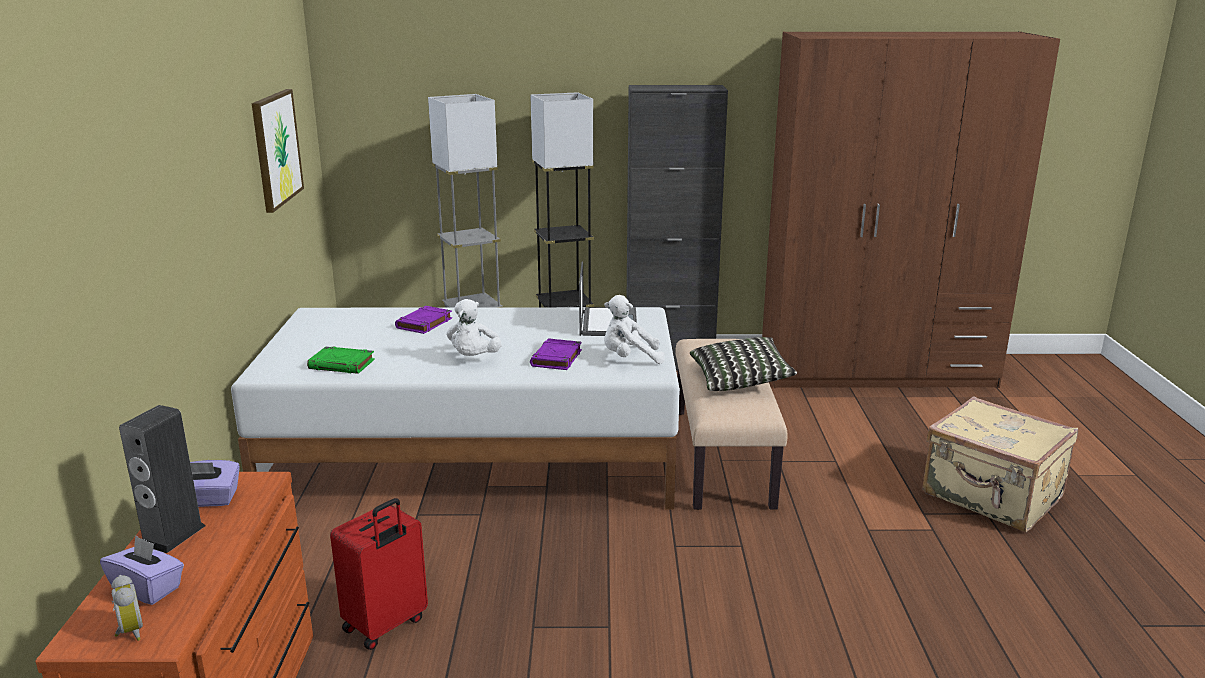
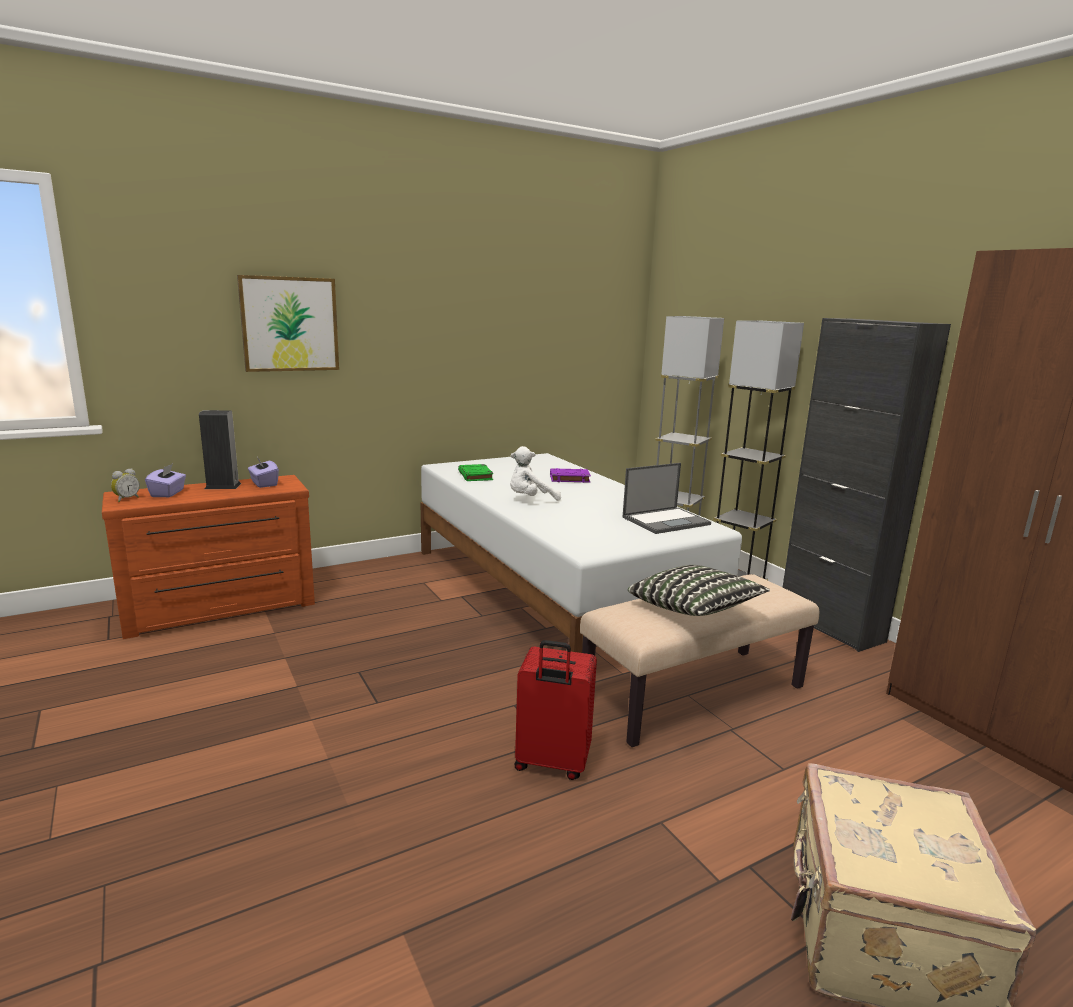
camera: 60 degrees right, 5 degrees down
picture [252,89,304,213] -> picture moved to [237,275,339,372]
red suitcase [330,498,428,650] -> red suitcase moved to [514,640,597,780]
purple book [530,338,582,370] -> none
white plush toy [604,295,665,364] -> none

